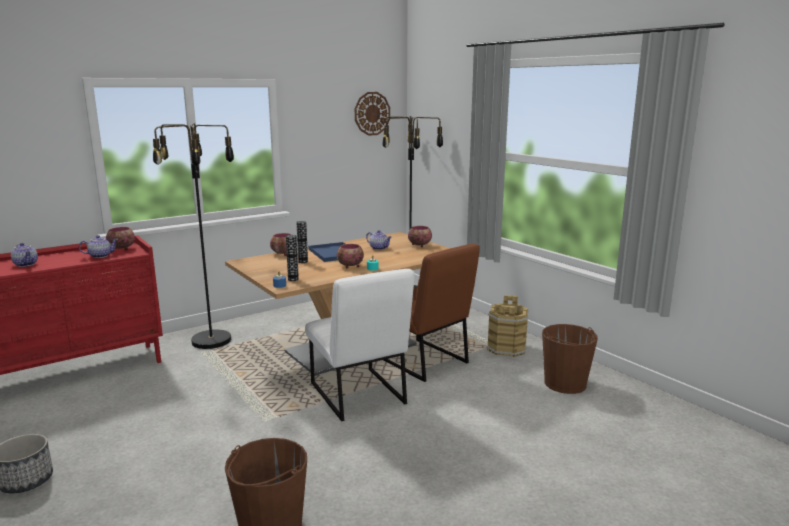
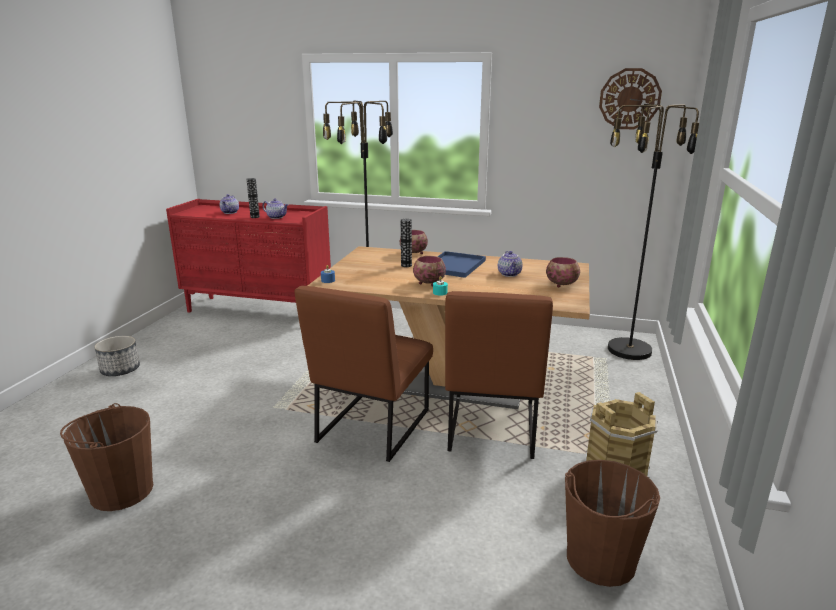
camera: 50 degrees right, 5 degrees up
bowl [106,227,135,250] -> none
vase [286,235,299,281] -> vase moved to [247,178,260,218]
white chair [305,269,414,421] -> brown chair [295,286,433,462]

